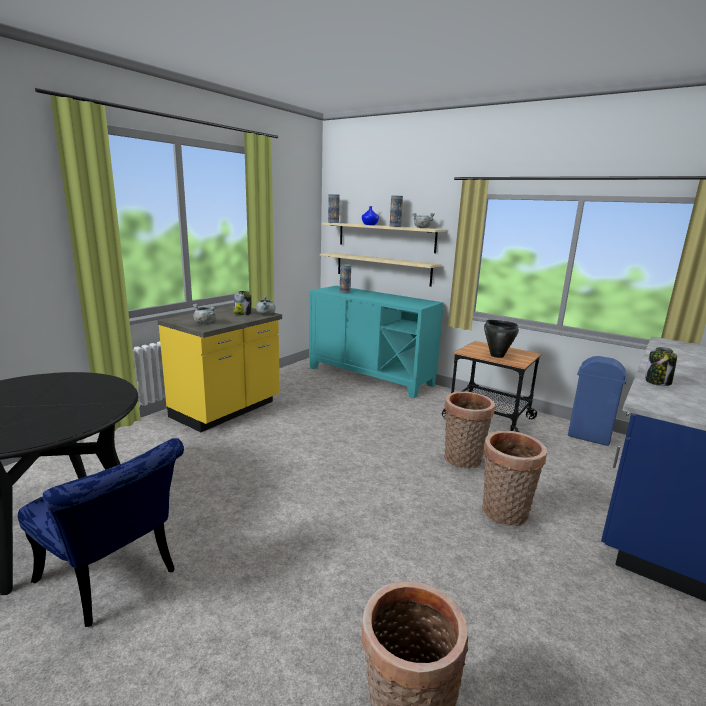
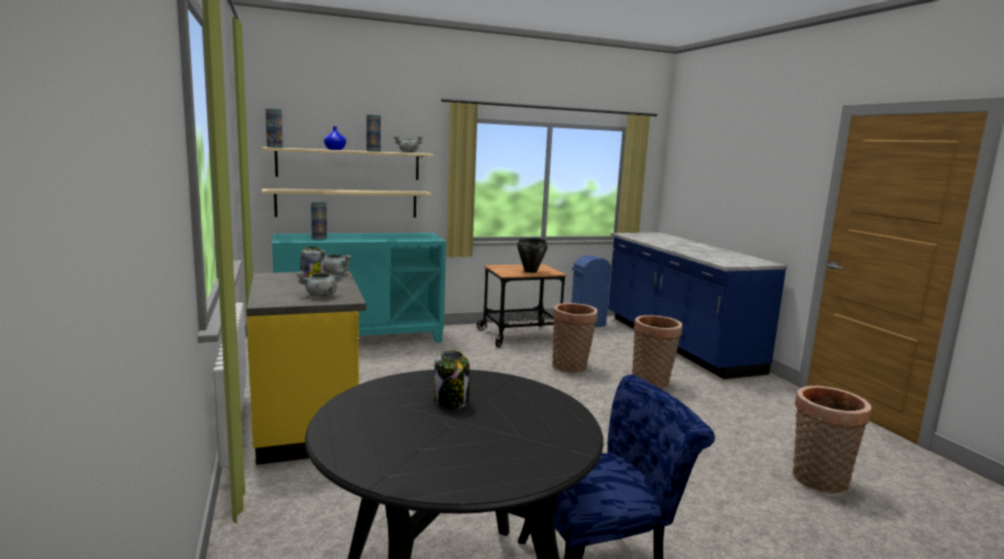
camera: 55 degrees left, 5 degrees down
jar [645,347,677,386] -> jar moved to [434,350,470,409]

